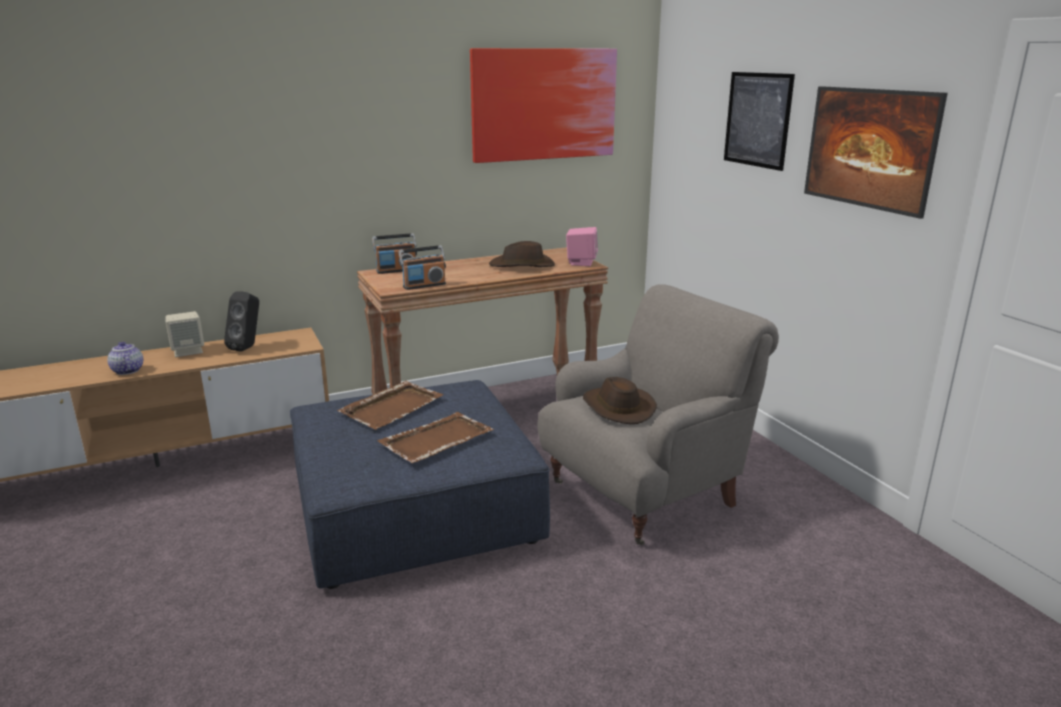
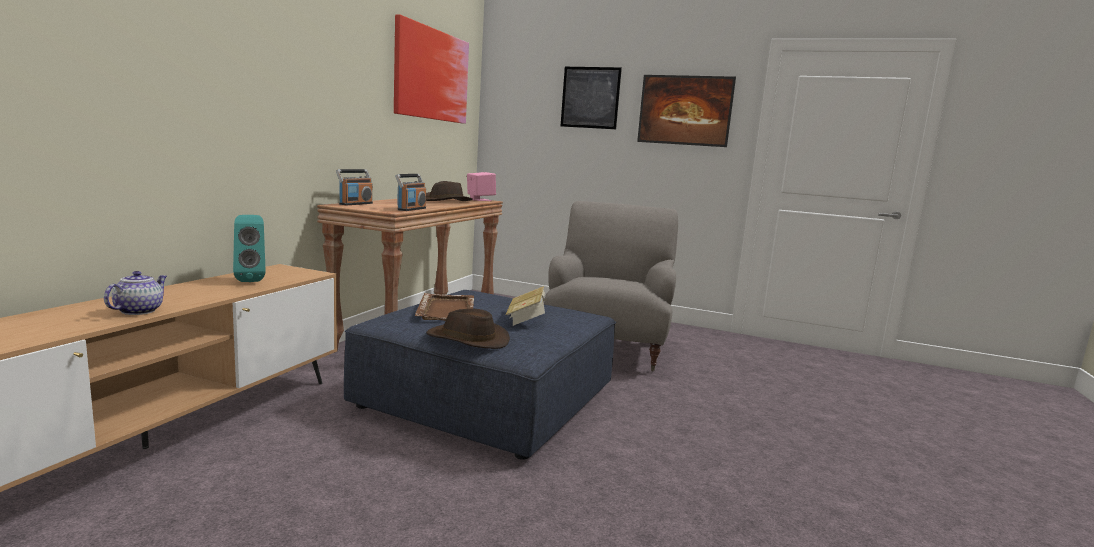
camera: 45 degrees left, 10 degrees down
teapot [107,342,143,375] -> teapot turned 90 degrees clockwise [104,271,167,315]
beige speaker [166,311,204,357] -> none
black speaker [224,291,259,352] -> turquoise speaker [233,215,266,282]
brown tray [377,412,494,463] -> book [505,286,547,326]
brown hat [583,377,657,424] -> brown hat moved to [426,308,510,349]

